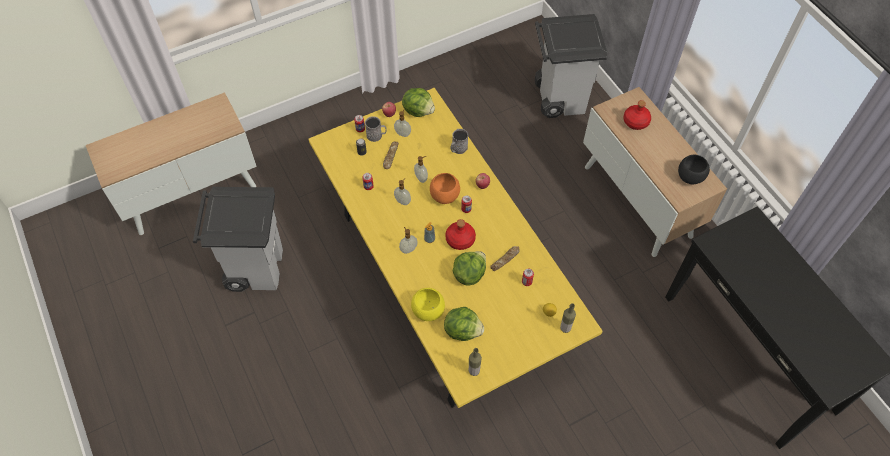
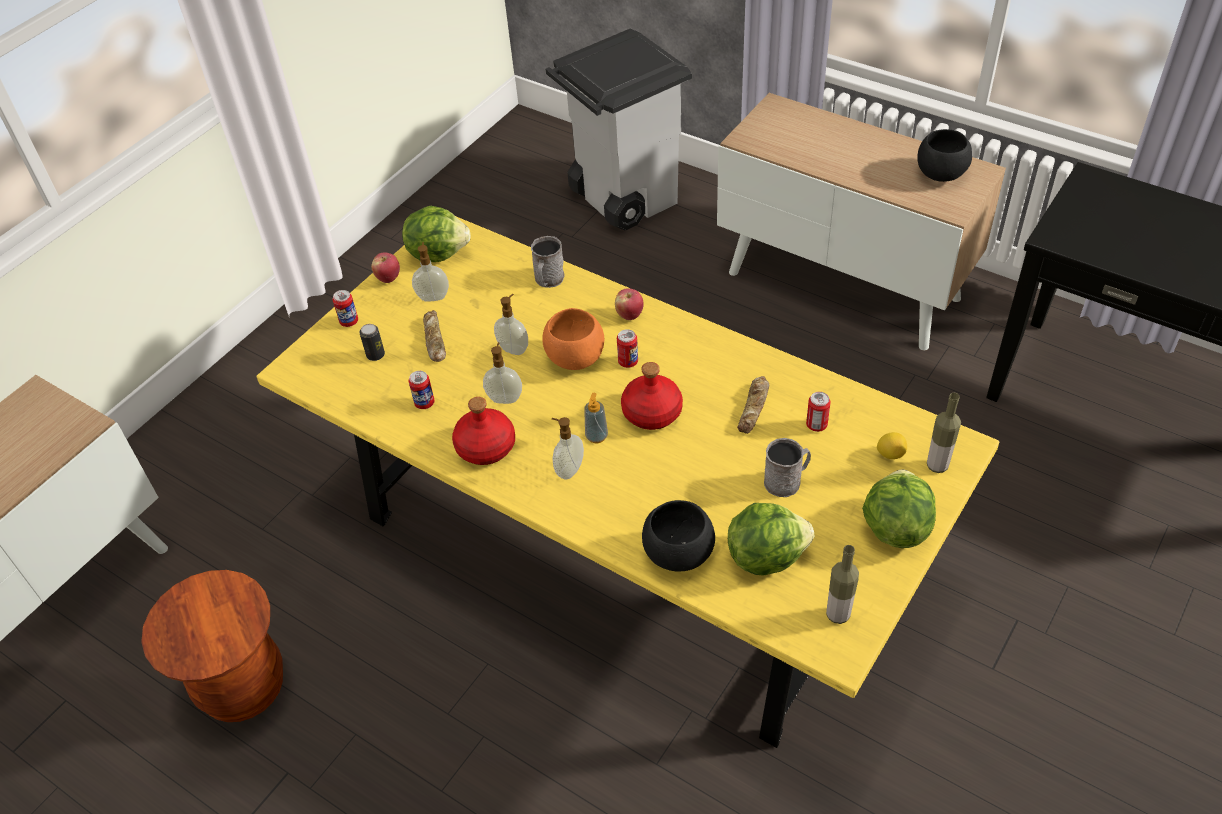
camera: 25 degrees left, 10 degrees down
grey trash can [193,187,283,292] -> brown stool [141,570,283,722]
grey mug [365,116,387,142] -> grey mug moved to [764,438,811,497]
yellow bowl [411,288,445,321] -> black bowl [642,500,715,572]
lettuce [453,251,486,286] -> lettuce moved to [862,469,936,548]
red bottle [623,100,651,130] -> red bottle moved to [452,397,515,465]

